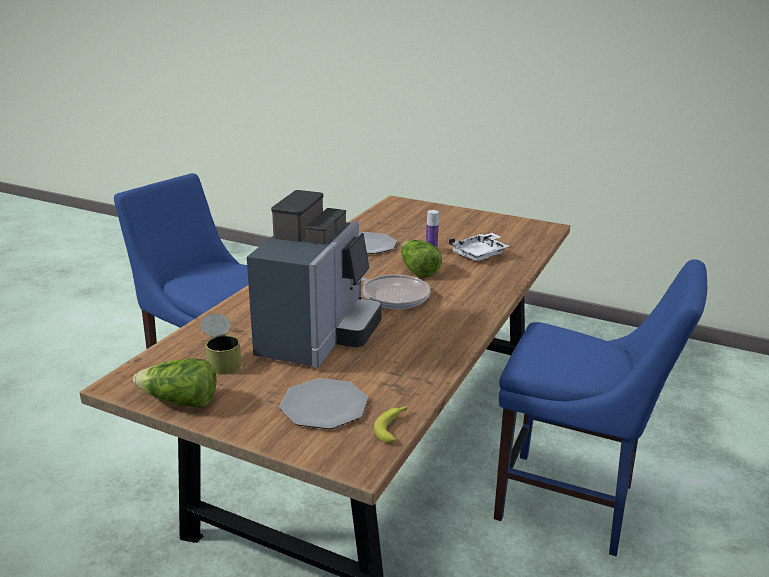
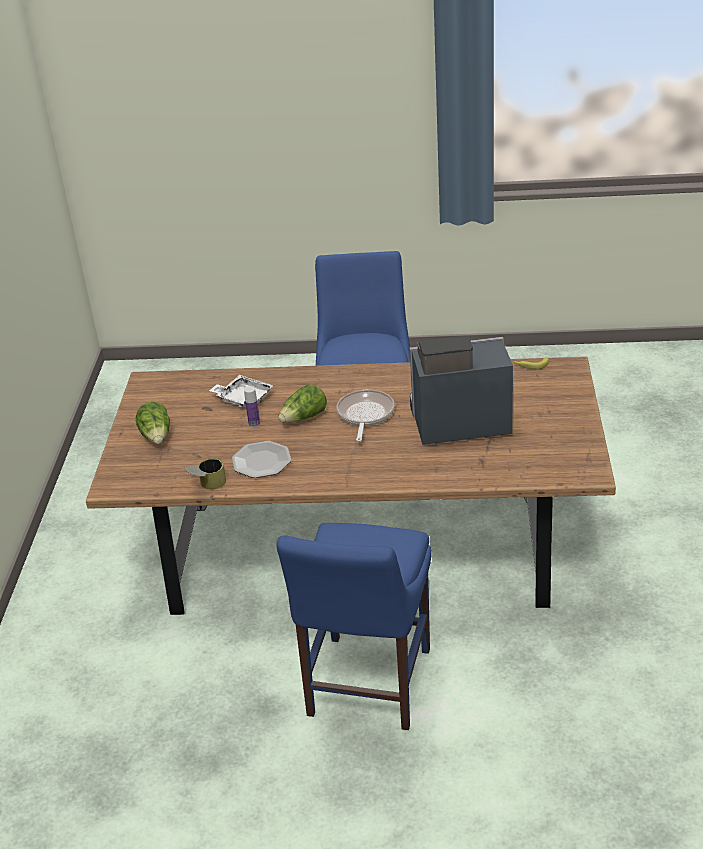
camera: 110 degrees left, 10 degrees up
lettuce [133,359,216,408] -> lettuce moved to [136,402,170,444]
can [200,313,242,375] -> can moved to [184,458,226,490]
plate [279,378,368,429] -> none

